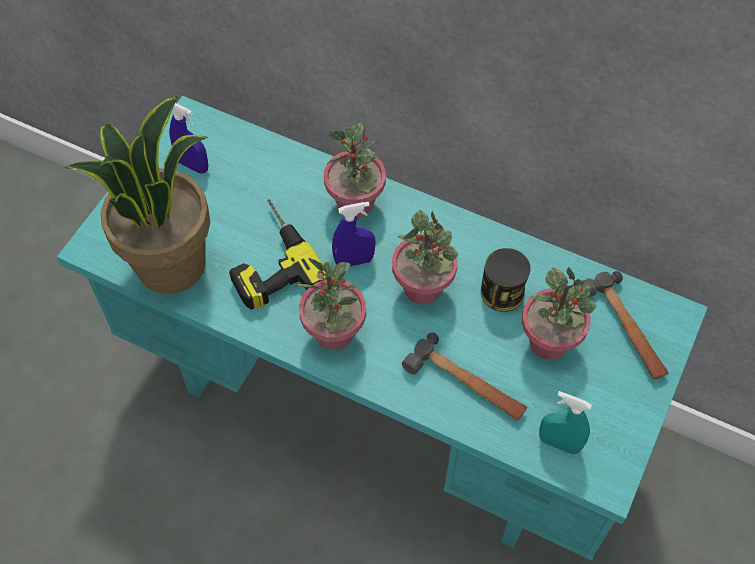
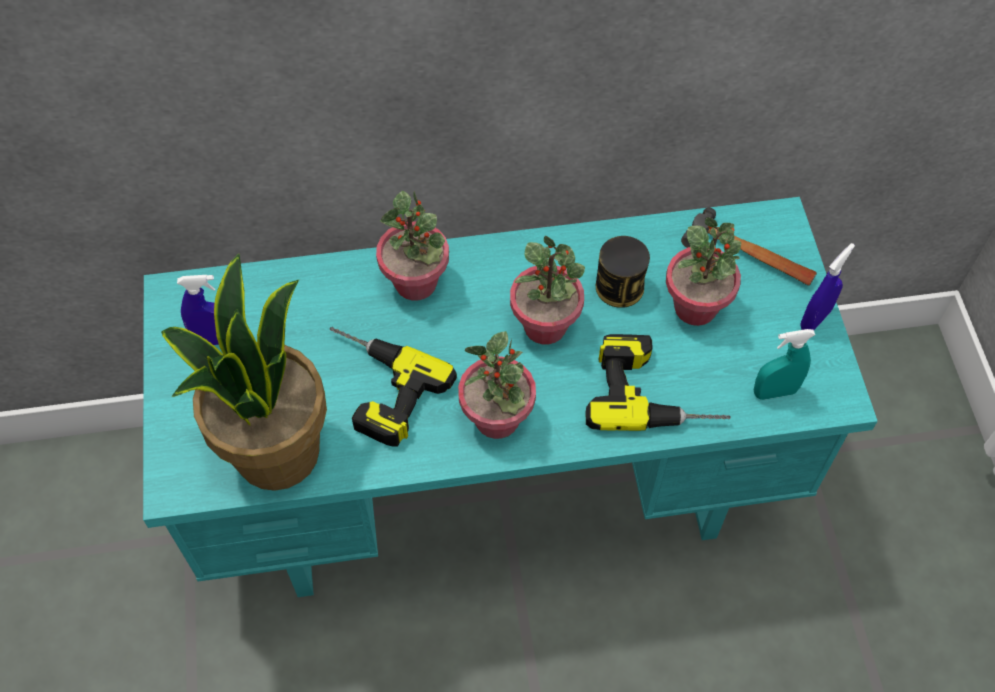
camera: 35 degrees left, 0 degrees up
blue spray bottle [332,202,376,266] -> blue spray bottle moved to [800,243,855,330]
hammer [402,333,527,420] -> power drill [586,334,731,431]

